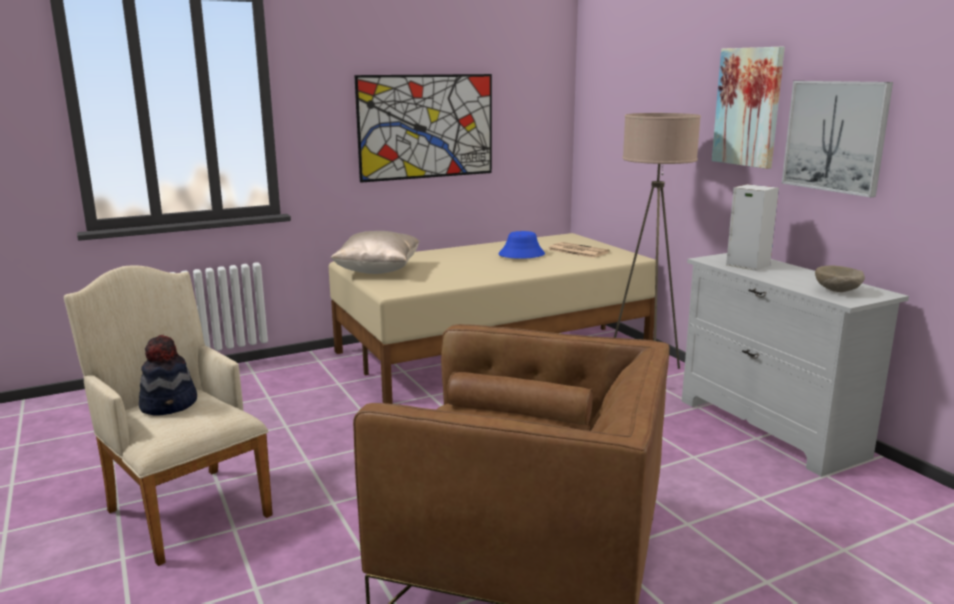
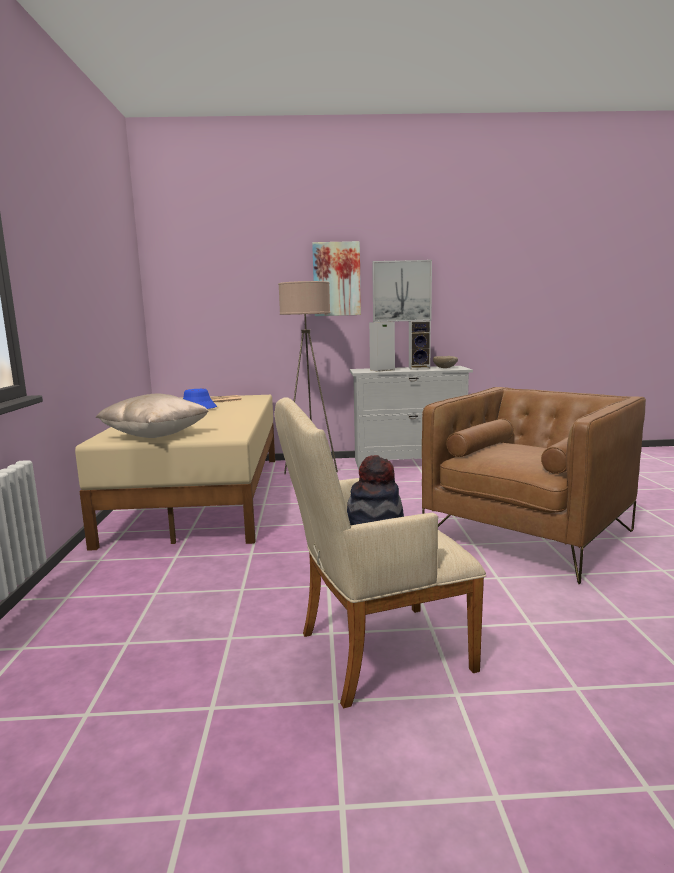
camera: 65 degrees left, 5 degrees down
picture [354,74,492,183] -> none
none -> speaker [409,321,431,370]

